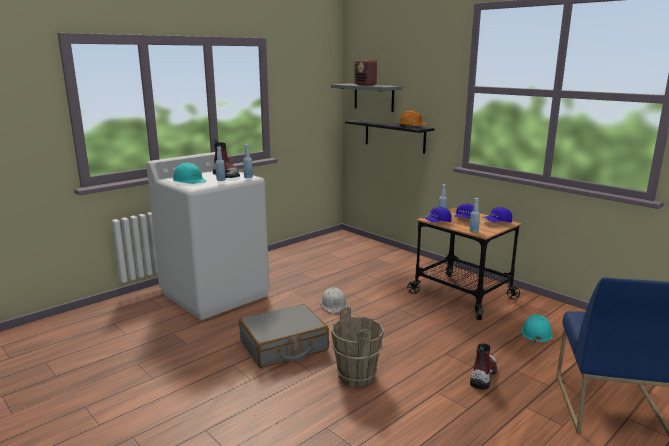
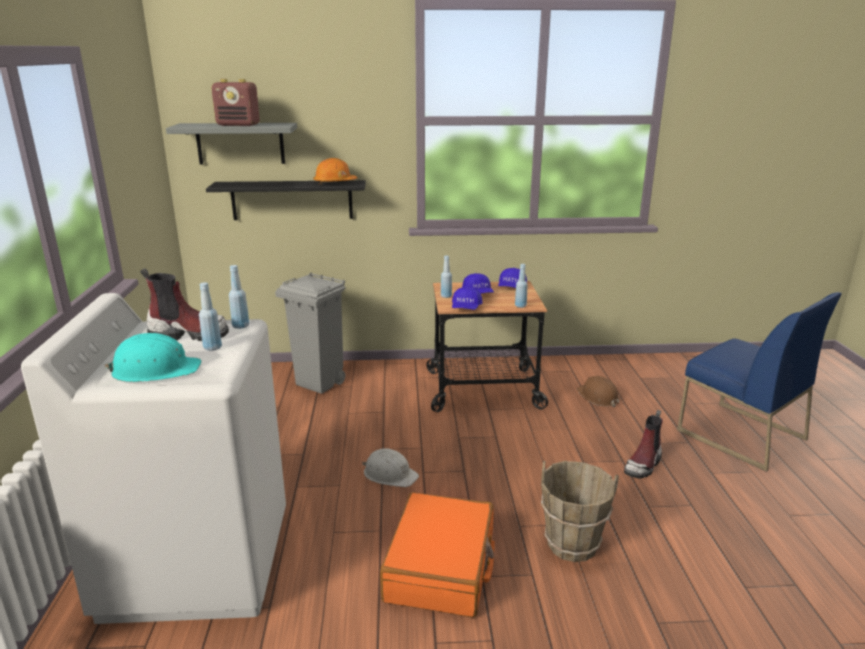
camera: 50 degrees left, 5 degrees up
grey suitcase [239,304,329,368] -> orange suitcase [380,492,495,618]
boot [470,343,497,390] -> boot turned 120 degrees counterclockwise [624,410,663,479]
turquoise hard hat [522,315,553,343] -> brown hard hat [577,376,619,407]
none -> grey trash can [275,272,346,394]

